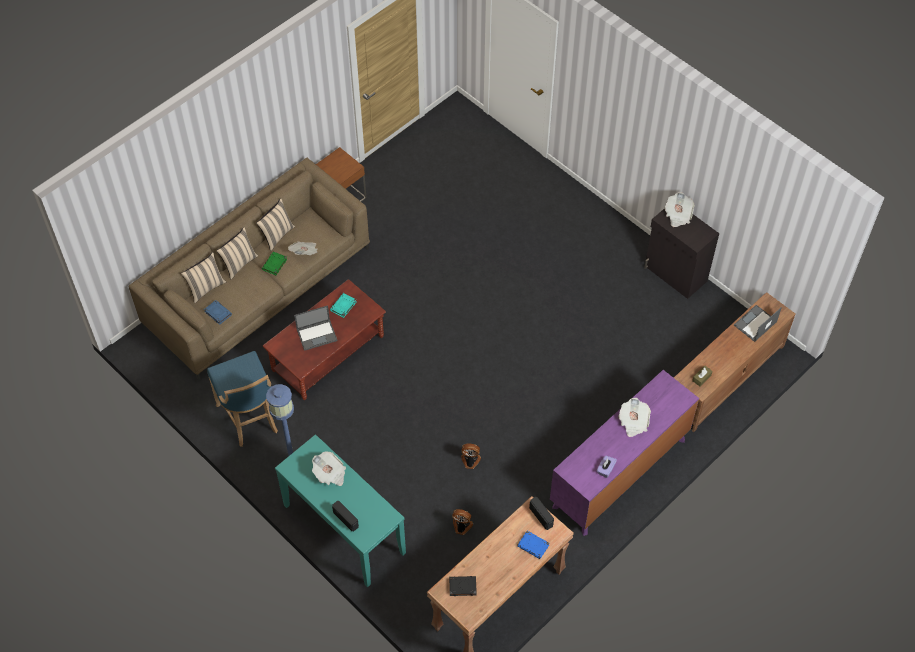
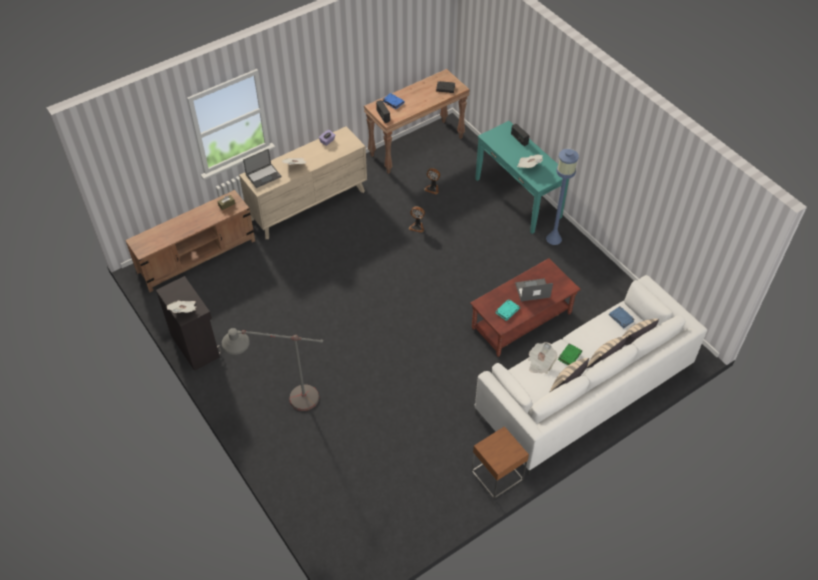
camera: 170 degrees left, 5 degrees down
brown sofa [129,158,370,380] -> white sofa [474,275,707,475]
blue stool [207,351,278,447] -> none
purple dresser [550,370,699,536] -> beige dresser [239,126,367,239]
laptop [734,305,782,342] -> laptop moved to [243,149,282,188]
none -> grey floor lamp [222,328,323,411]

